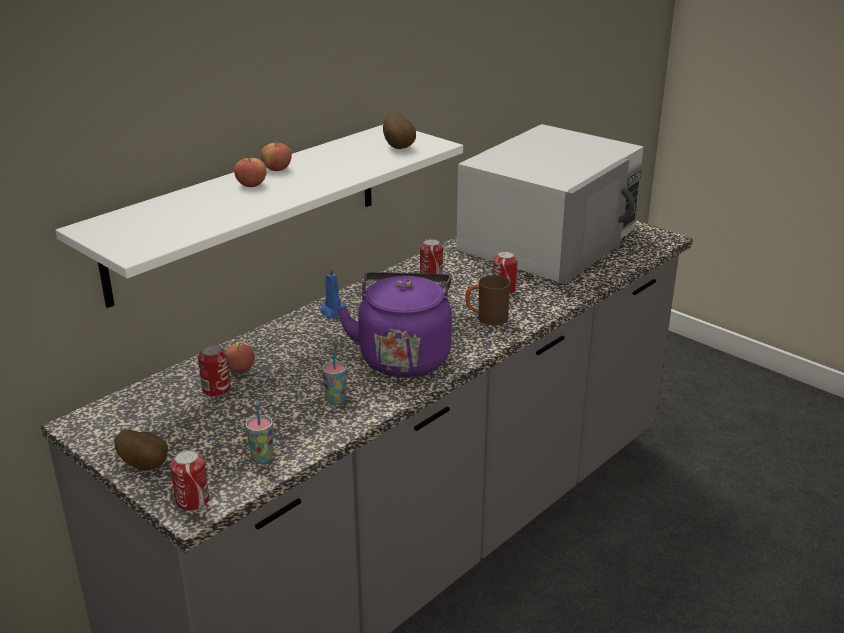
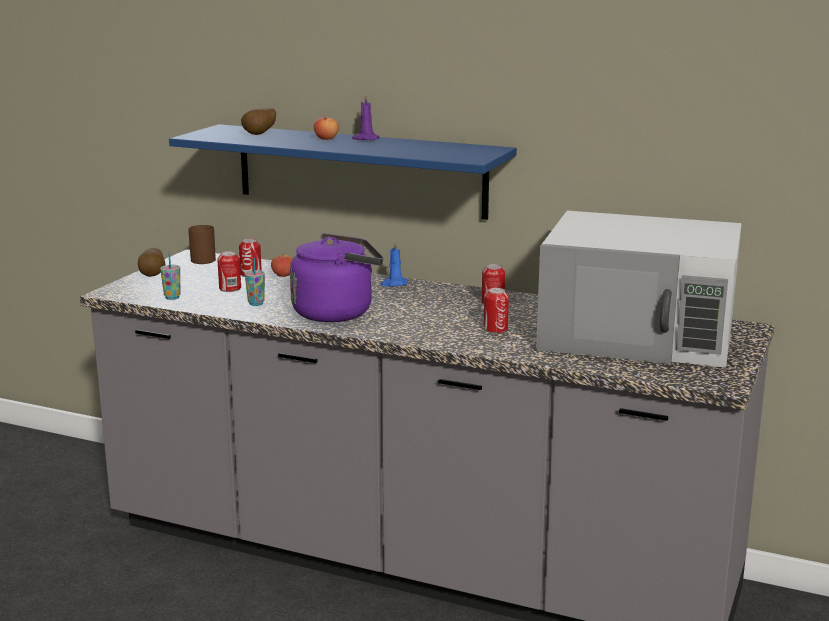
camera: 70 degrees right, 10 degrees down
white shelf [55,125,463,308] -> blue shelf [169,124,517,220]
can [170,450,209,511] -> can moved to [217,251,241,292]
apple [261,140,292,171] -> purple candle [352,93,380,140]
potato [383,113,416,149] -> potato moved to [241,108,276,135]
brown mug [465,275,510,325] -> brown mug moved to [188,225,216,264]

